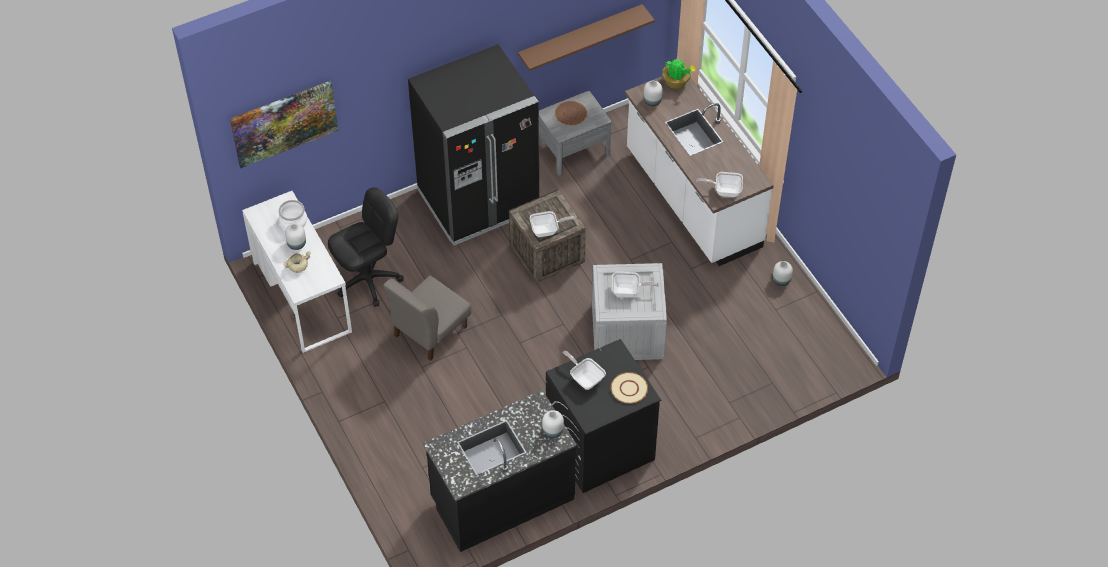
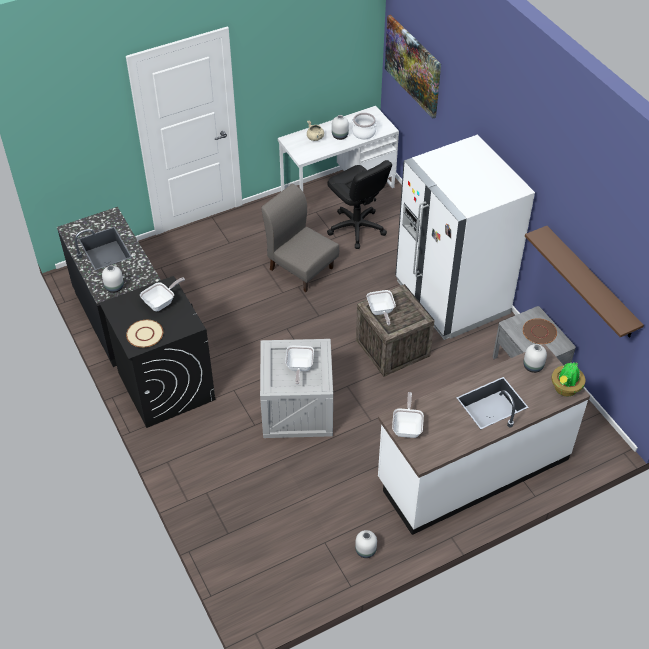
camera: 90 degrees right, 5 degrees down
black fridge [408,44,540,246] -> white fridge [395,134,535,340]

